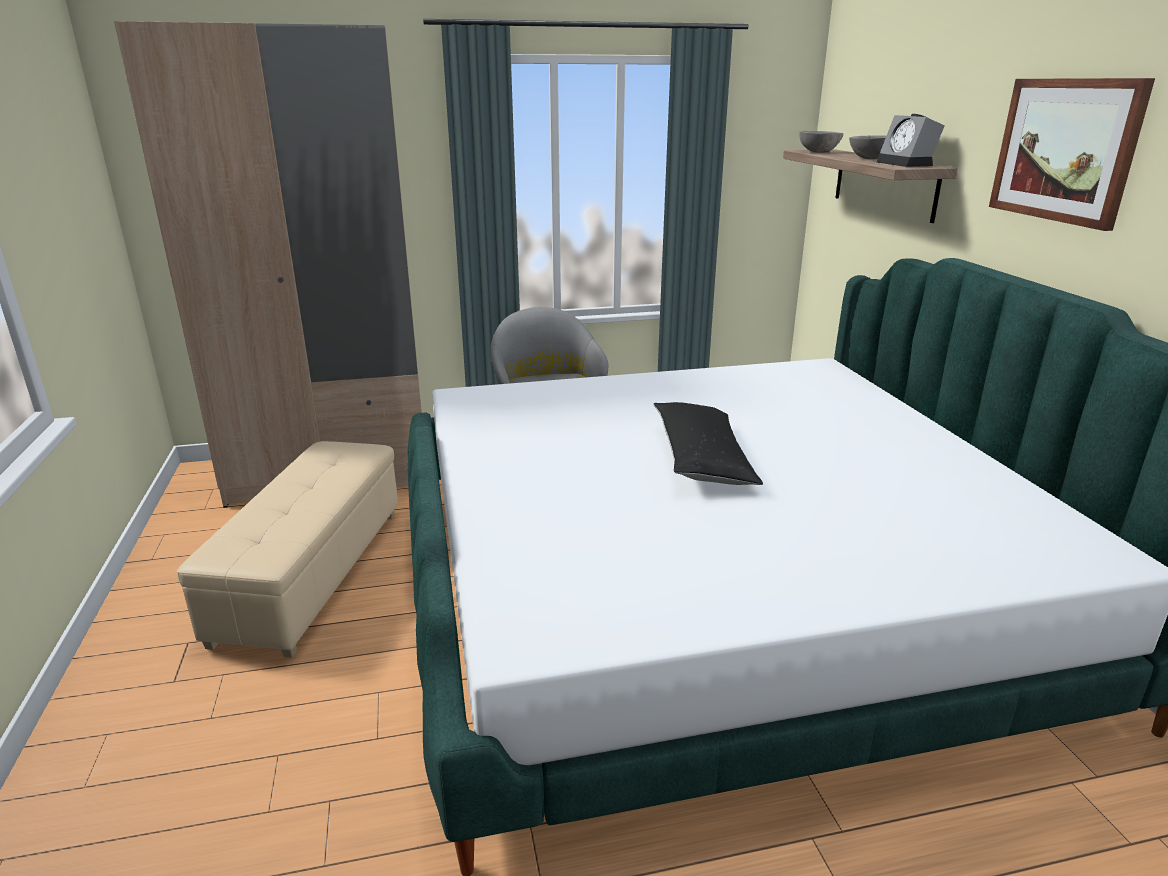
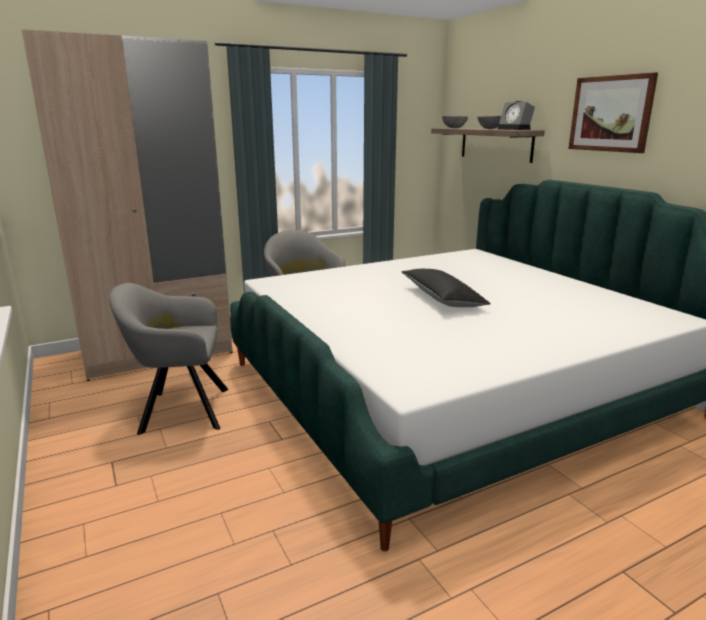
camera: 15 degrees left, 5 degrees down
beige ottoman [177,441,398,658] -> grey armchair [109,283,228,435]

